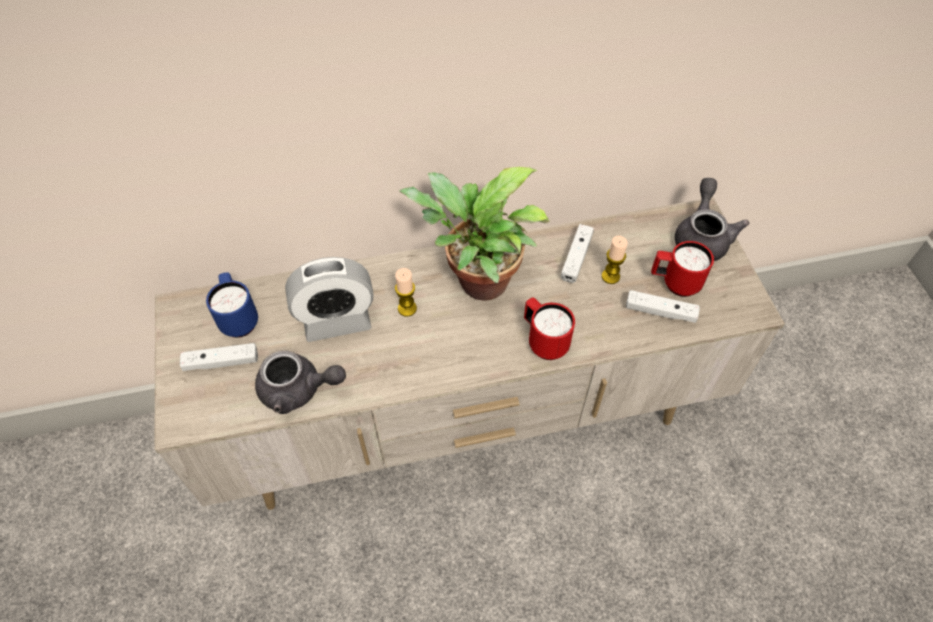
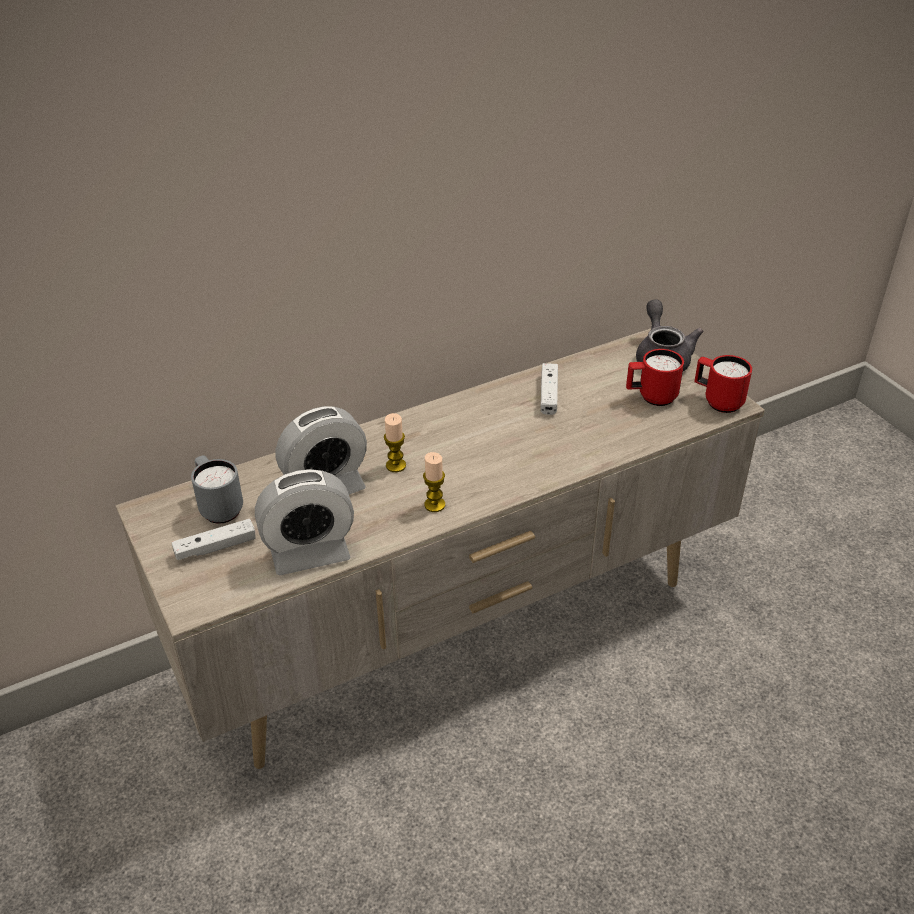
camera: 15 degrees left, 15 degrees down
blue mug [206,272,258,337] -> grey mug [191,455,243,524]
grey teapot [255,351,346,414] -> alarm clock [255,469,354,576]
potted plant [399,167,550,300] -> none
red mug [524,298,575,360] -> red mug moved to [694,355,752,413]
candle [601,236,628,284] -> candle moved to [423,452,445,512]
white game controller [626,290,700,323] -> none

